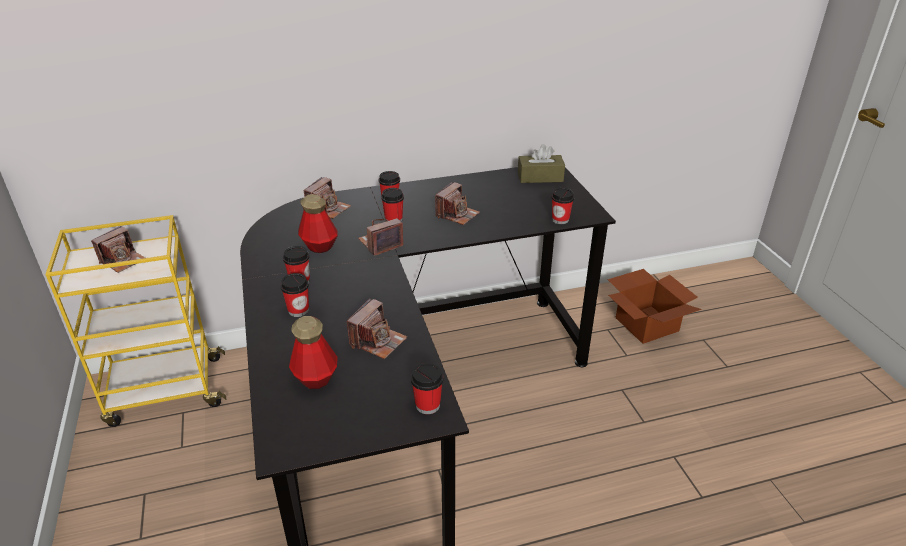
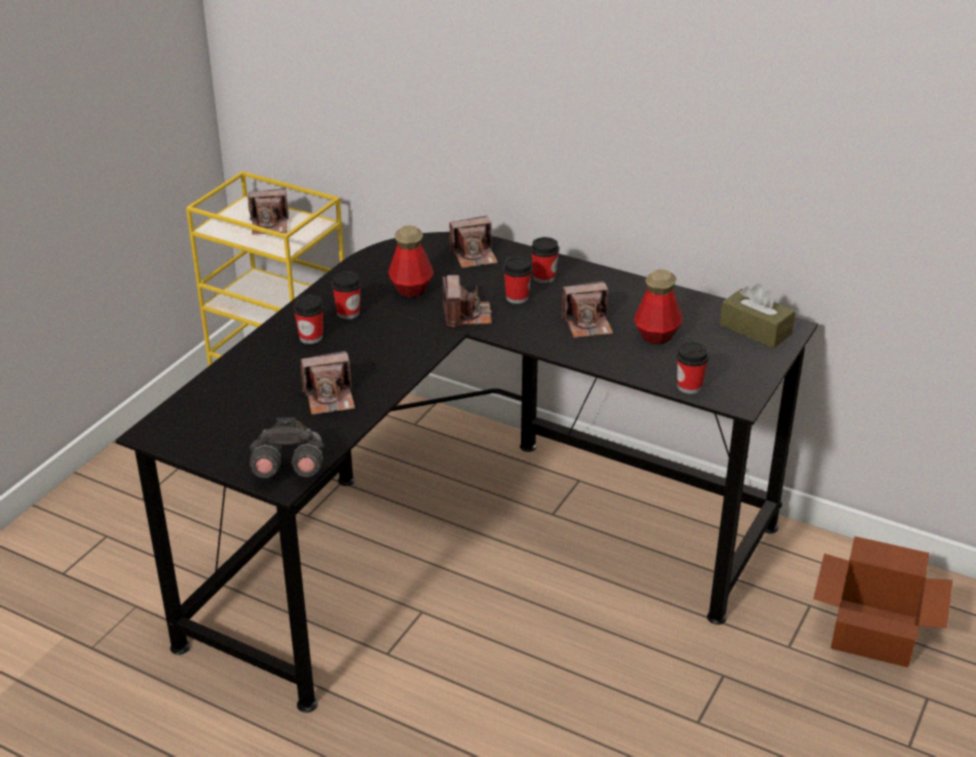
camera: 45 degrees right, 0 degrees up
bottle [289,316,338,389] -> bottle moved to [634,269,683,345]
camera [358,218,403,256] -> camera turned 75 degrees clockwise [443,275,492,327]
cup [411,363,443,414] -> grey binoculars [250,417,324,478]

